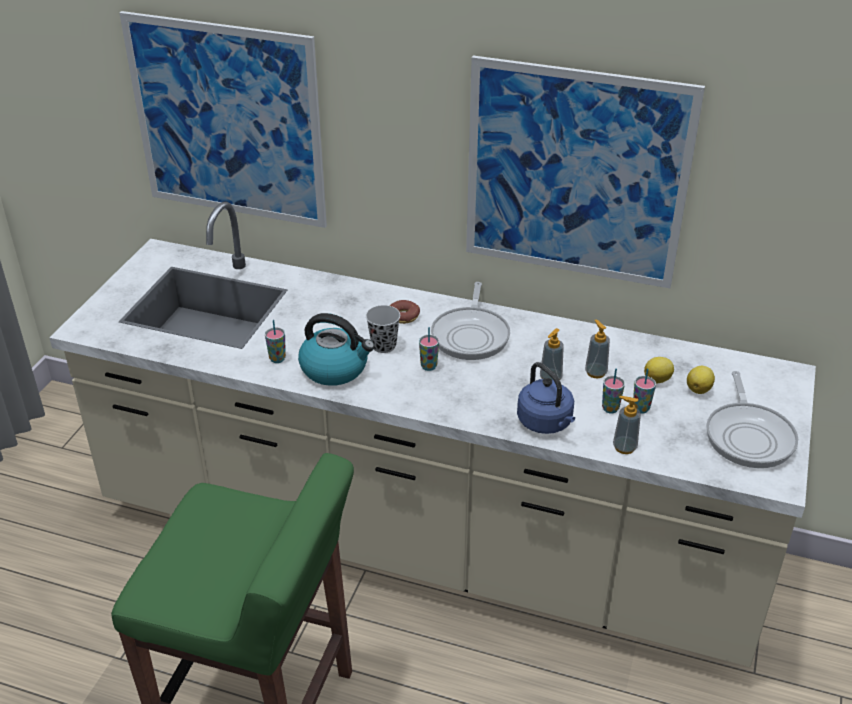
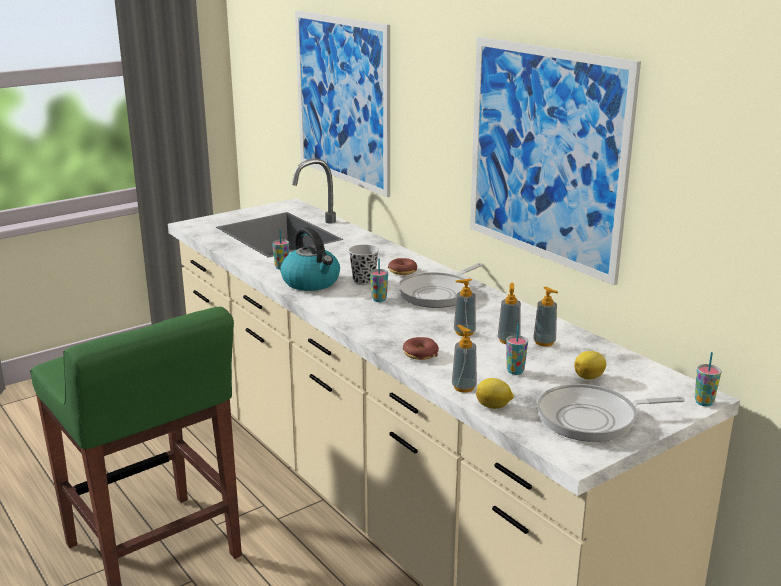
camera: 35 degrees right, 15 degrees down
blue kettle [517,362,575,434] -> donut [403,337,439,360]
cup [602,369,625,414] -> cup moved to [695,352,722,406]
lemon [644,357,674,383] -> lemon moved to [476,378,514,409]
frying pan [706,371,798,468] -> frying pan turned 45 degrees clockwise [537,384,685,442]
none -> soap dispenser [533,287,558,347]

